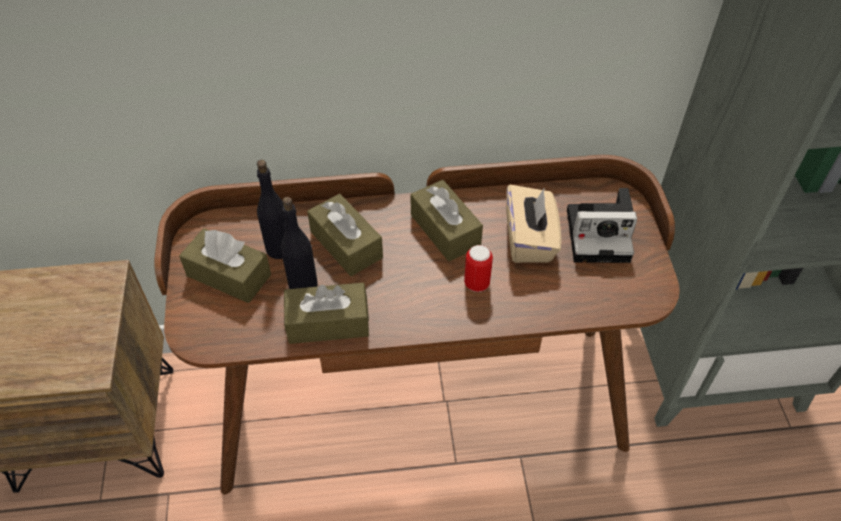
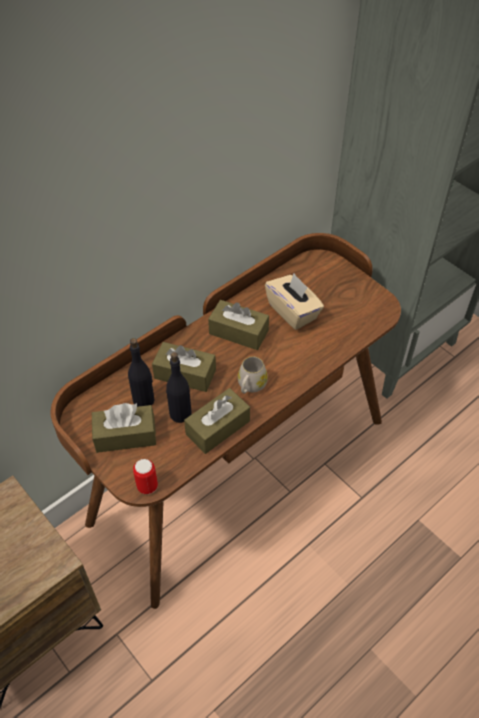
camera: 35 degrees left, 0 degrees up
can [464,245,493,292] -> can moved to [133,459,158,494]
camera [567,188,637,263] -> none
none -> white mug [238,356,268,394]

